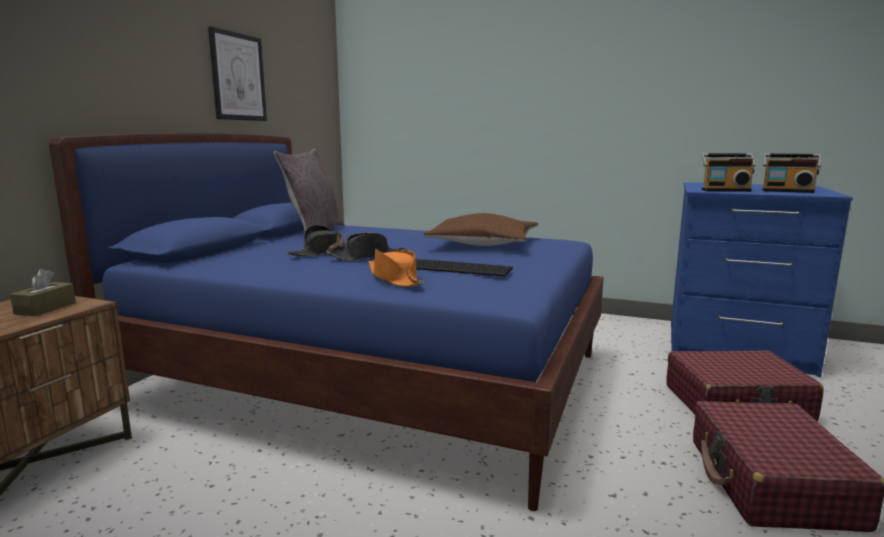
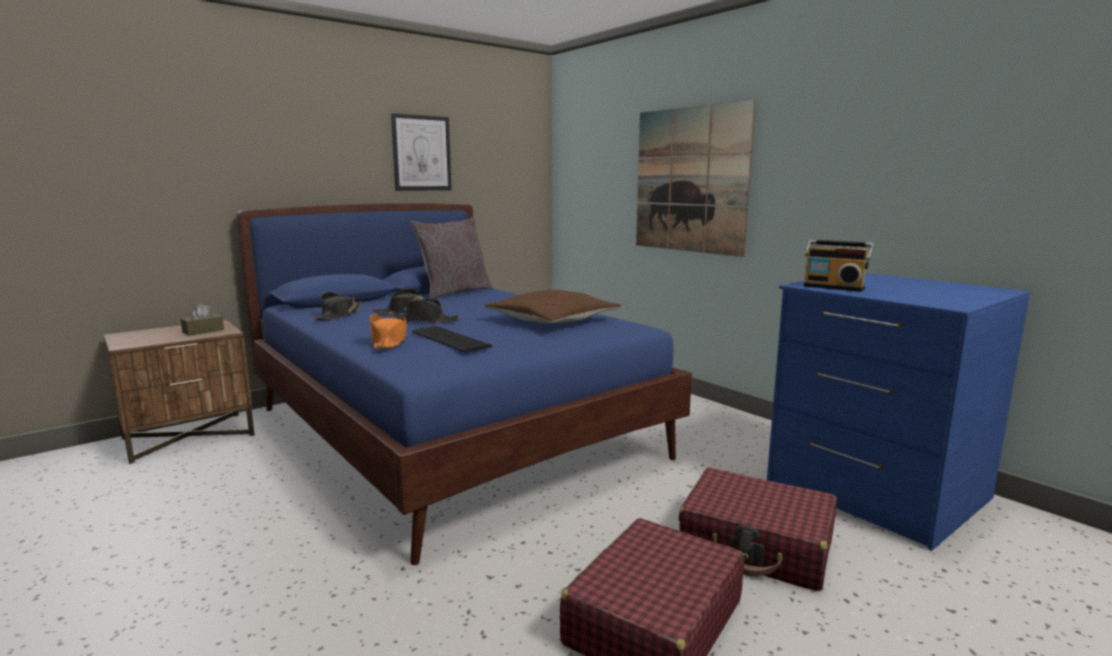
camera: 30 degrees right, 0 degrees up
radio [762,153,821,193] -> none
none -> black hat [313,292,362,320]
none -> picture [636,99,756,257]

